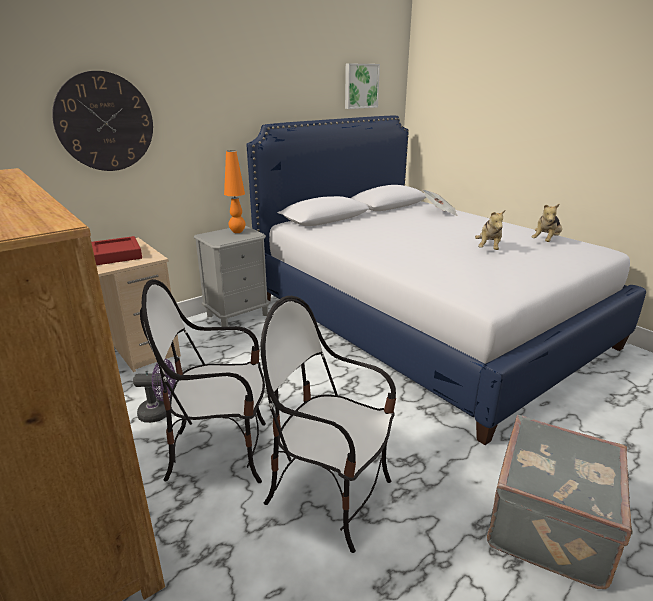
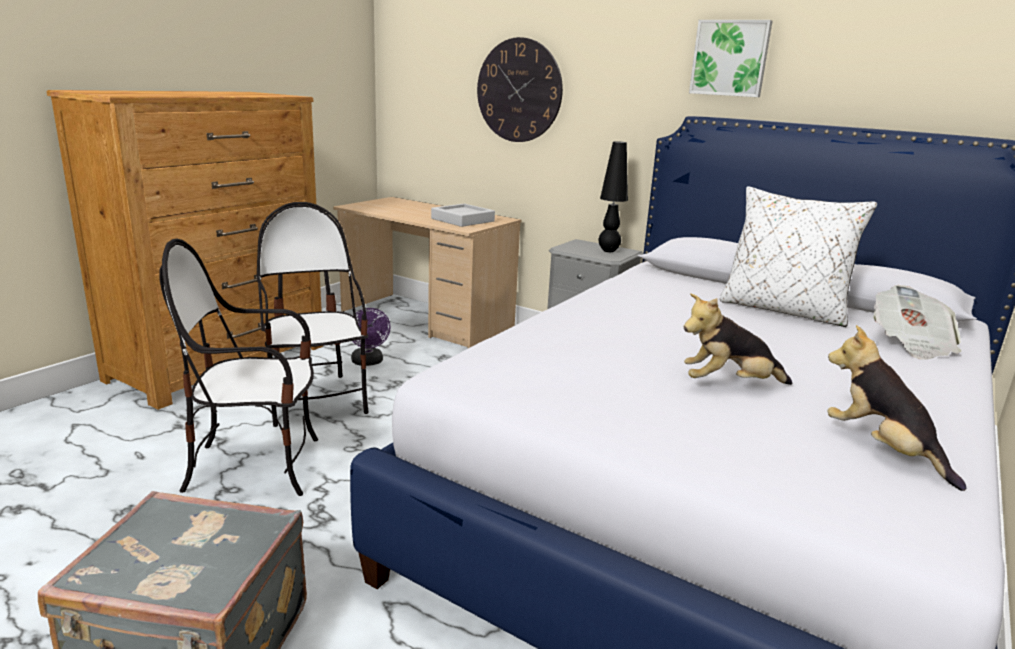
camera: 70 degrees right, 5 degrees down
red tray [91,236,142,265] -> grey tray [431,203,495,227]
orange table lamp [224,150,245,233] -> black table lamp [599,141,628,252]
chair [261,296,396,553] -> chair turned 105 degrees counterclockwise [159,238,318,496]
picture [345,64,380,109] -> picture moved to [689,20,772,97]
plush toy [531,203,562,242] -> plush toy turned 45 degrees clockwise [827,325,966,491]
none -> white pillow [720,186,877,327]

